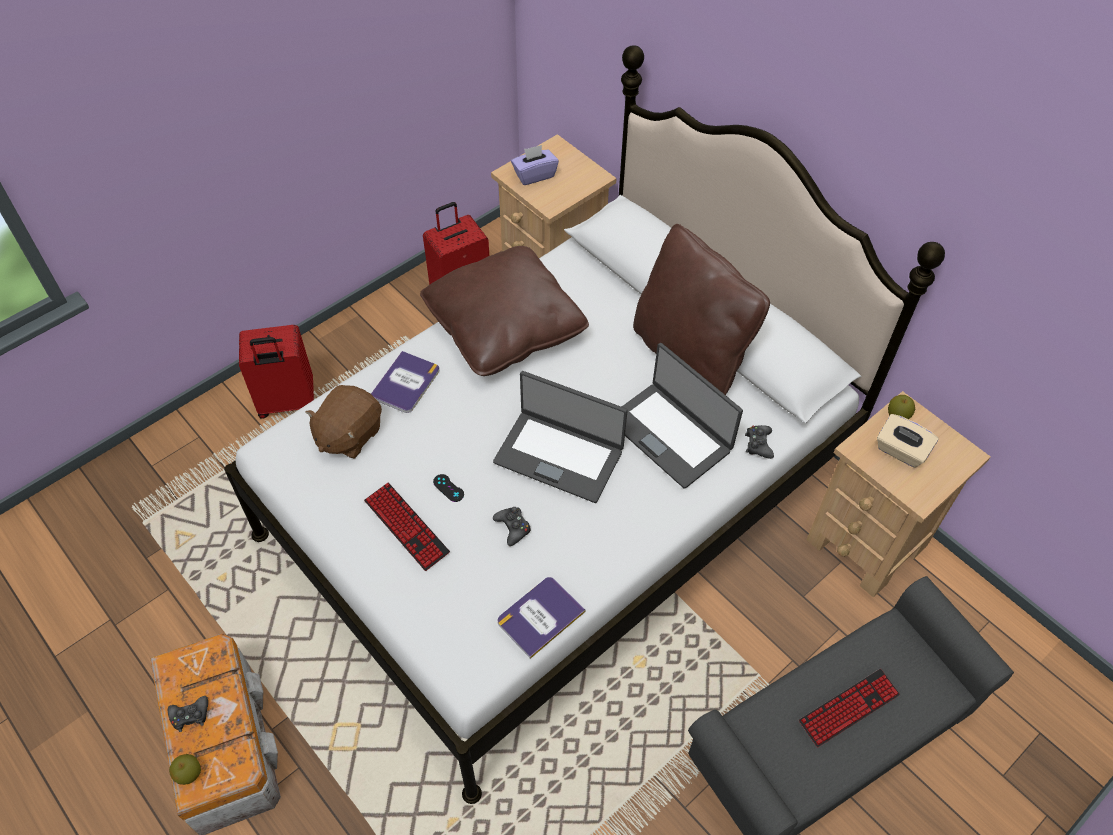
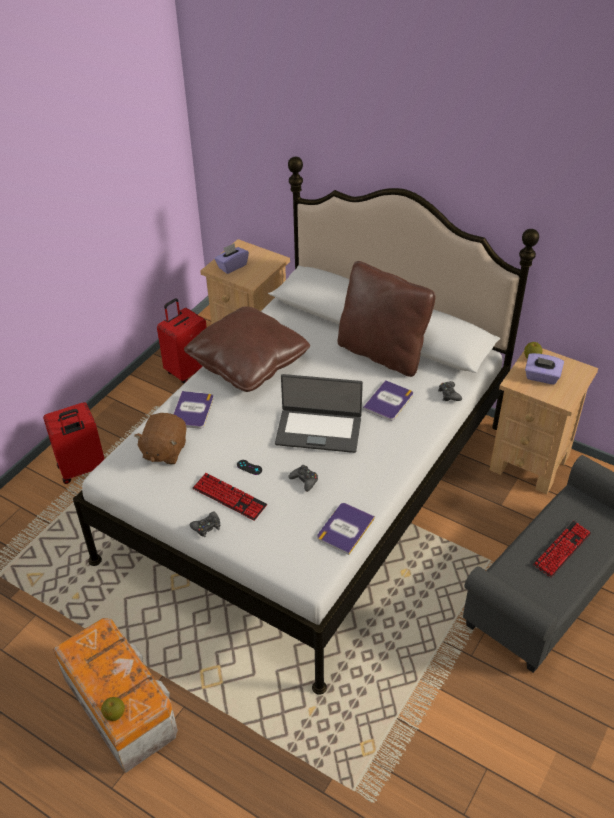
camera: 15 degrees left, 10 degrees down
black game controller [168,696,208,732] -> black game controller moved to [190,511,220,537]
laptop [622,343,743,489] -> book [363,380,413,421]
beige tissue box [877,414,939,468] -> purple tissue box [525,353,564,385]

